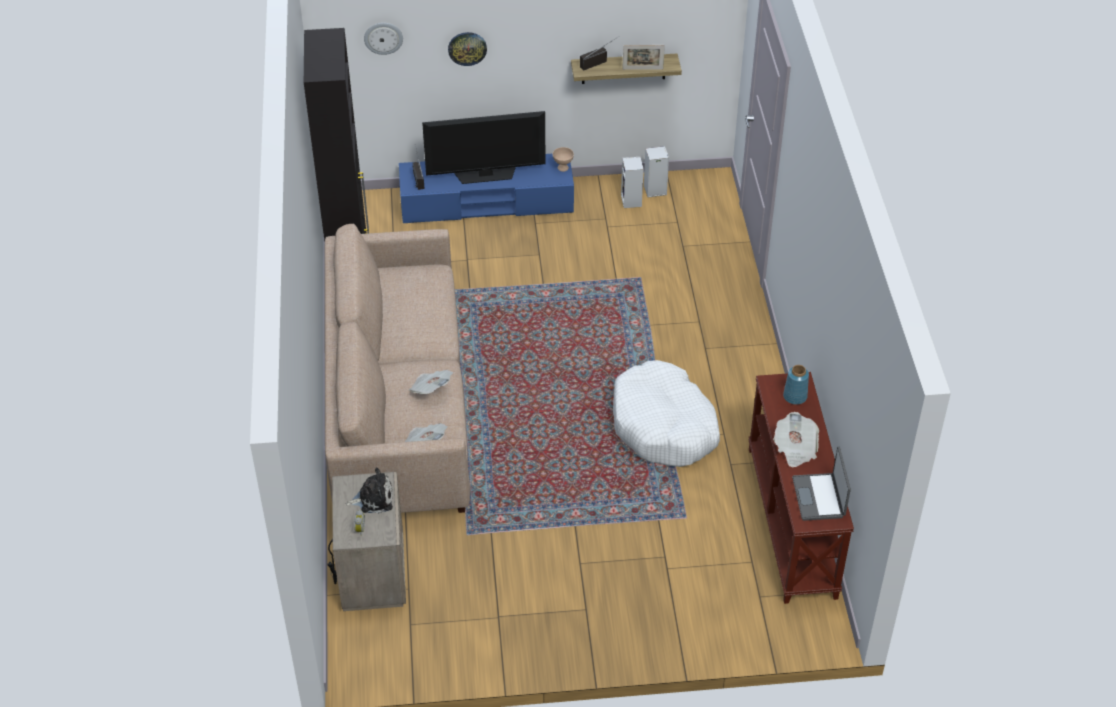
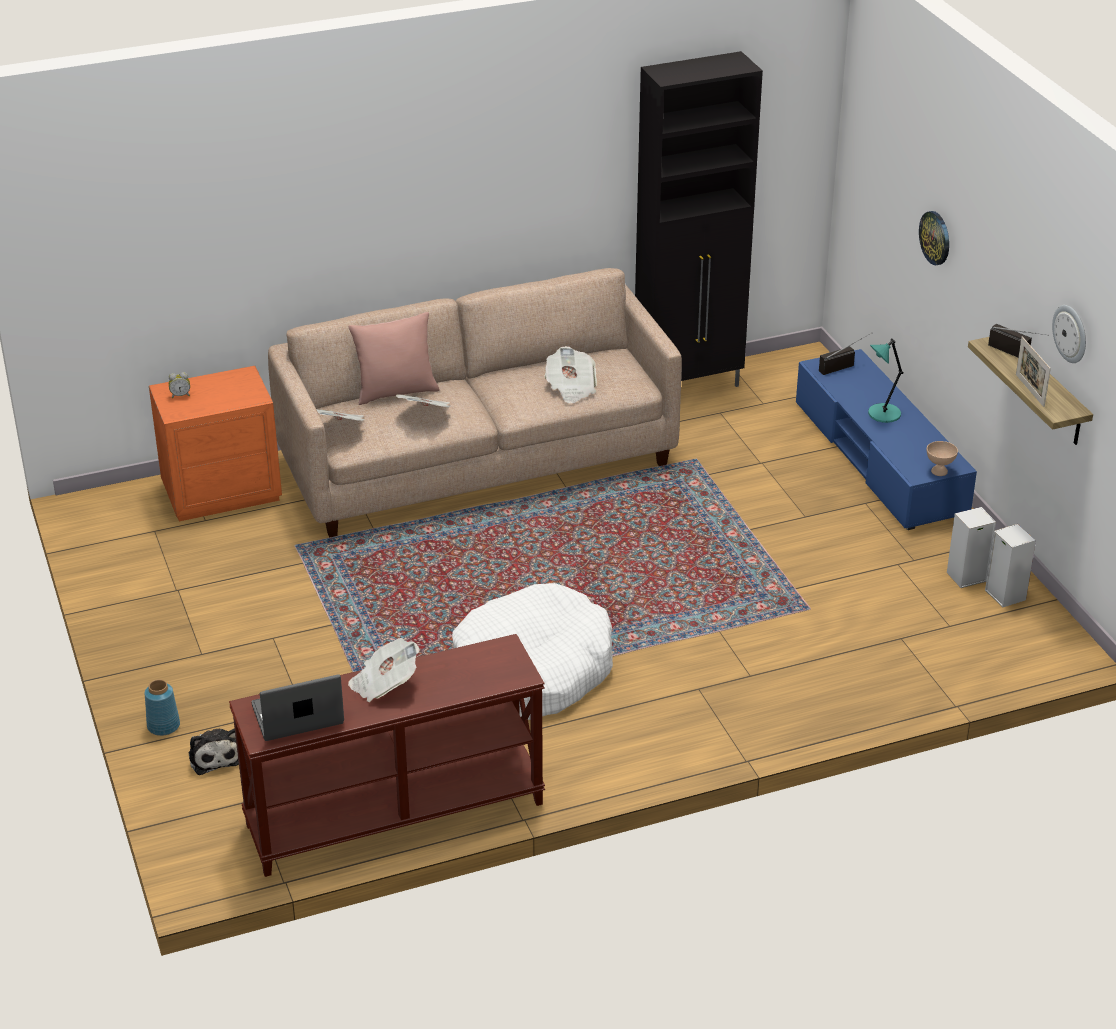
camera: 75 degrees right, 10 degrees down
beige nightstand [328,472,406,611] -> orange nightstand [149,366,282,521]
plush toy [346,468,393,514] -> plush toy moved to [188,728,239,775]
wall clock [364,23,403,55] -> wall clock moved to [1052,305,1086,363]
television [422,111,546,184] -> turquoise table lamp [868,338,904,423]
blue vase [783,365,809,405] -> blue vase moved to [144,679,180,736]
none -> pink pillow [348,312,439,405]
none -> newspaper [545,346,597,404]

